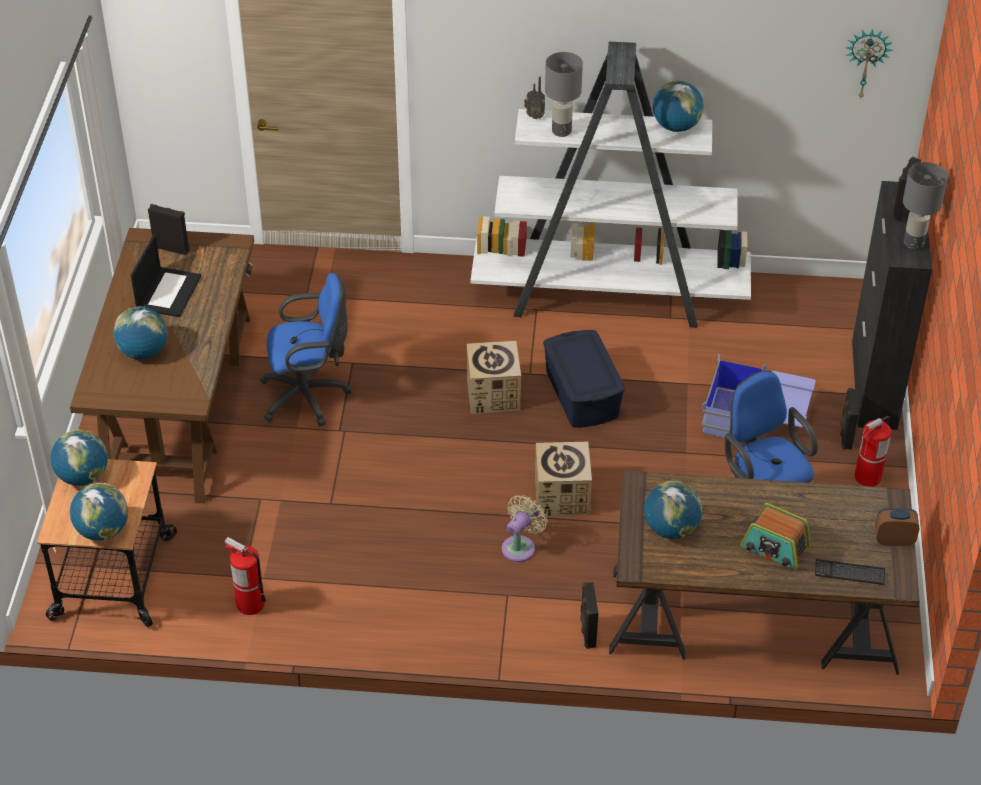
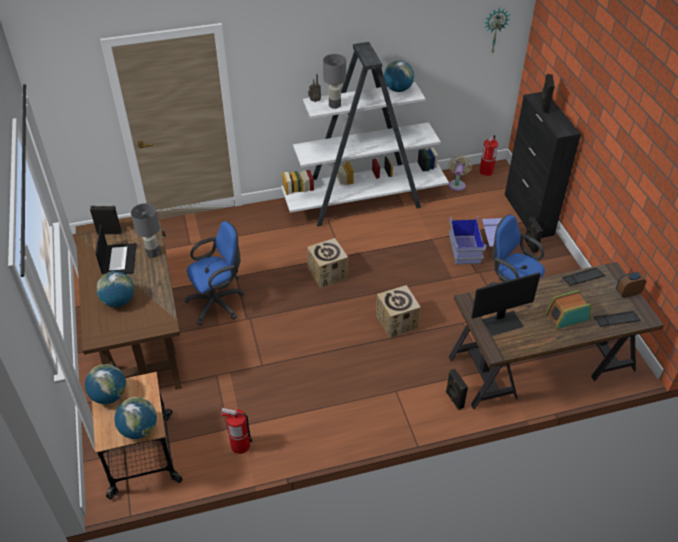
camera: 20 degrees left, 0 degrees up
beige fan [502,495,547,562] -> beige fan moved to [449,155,472,191]
blue storage box [543,330,625,428] -> none
globe [644,481,702,539] -> monitor [471,272,541,336]
radio [740,503,811,570] -> radio turned 150 degrees clockwise [546,290,591,329]
fire extinguisher [854,416,891,487] -> fire extinguisher moved to [480,135,498,176]
grey table lamp [903,162,948,250] -> grey table lamp moved to [131,203,160,258]
none -> keyboard [562,268,605,286]

